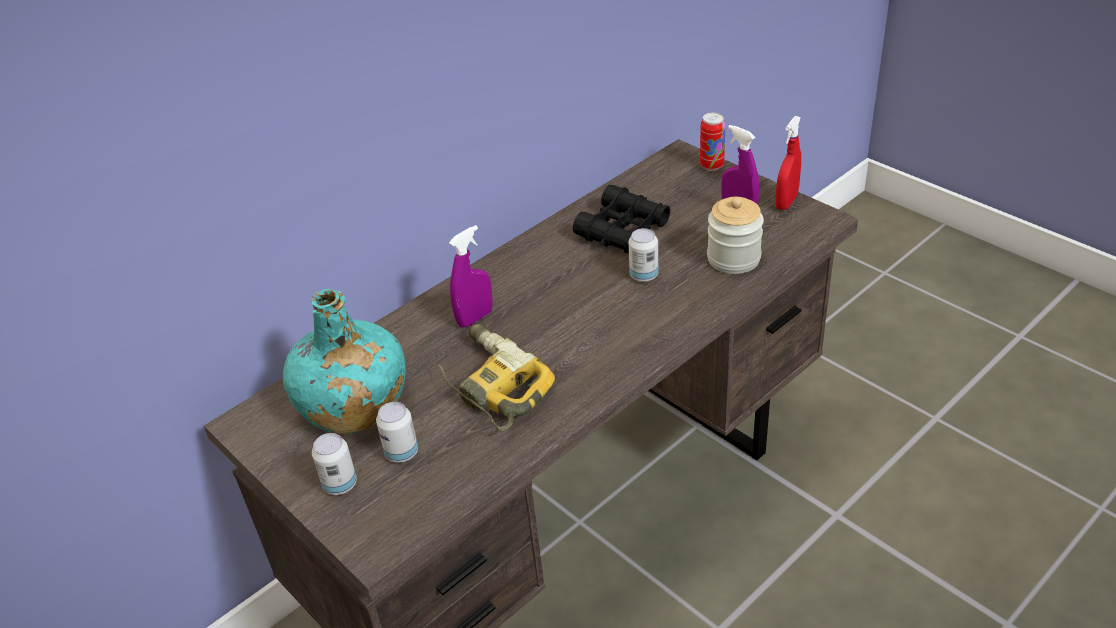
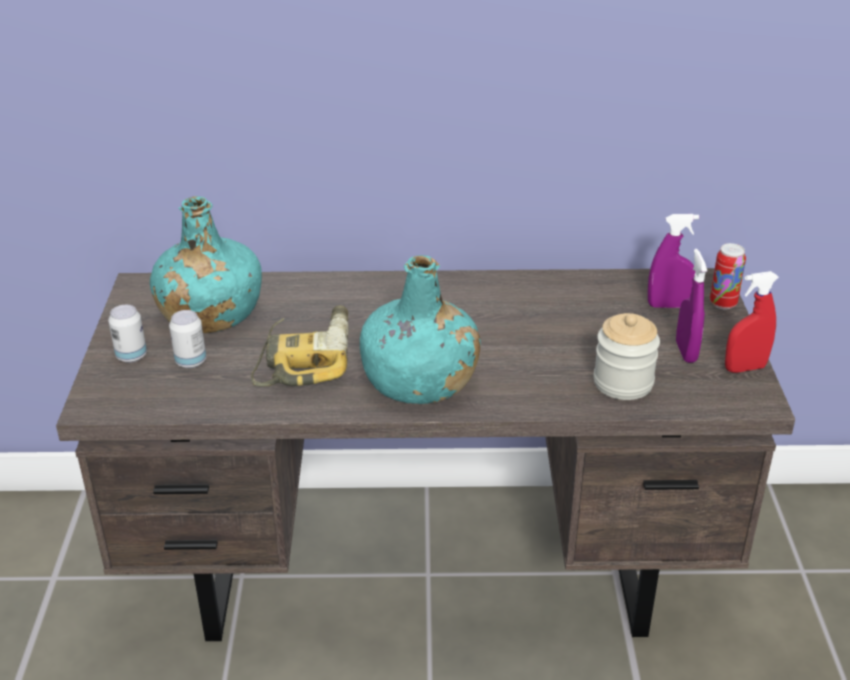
camera: 40 degrees right, 5 degrees down
purple spray bottle [449,225,493,328] -> purple spray bottle moved to [648,214,699,308]
black binoculars [573,185,670,253] -> none
can [629,228,658,282] -> none
none -> turquoise bottle [360,255,481,404]

